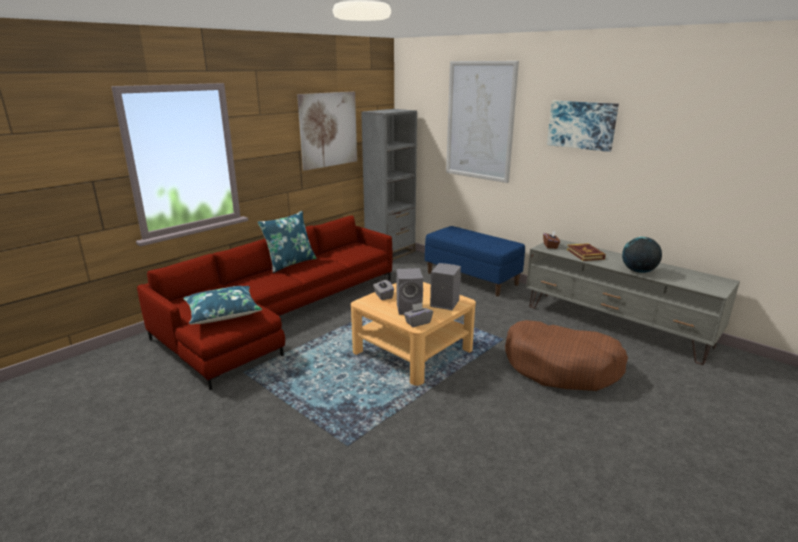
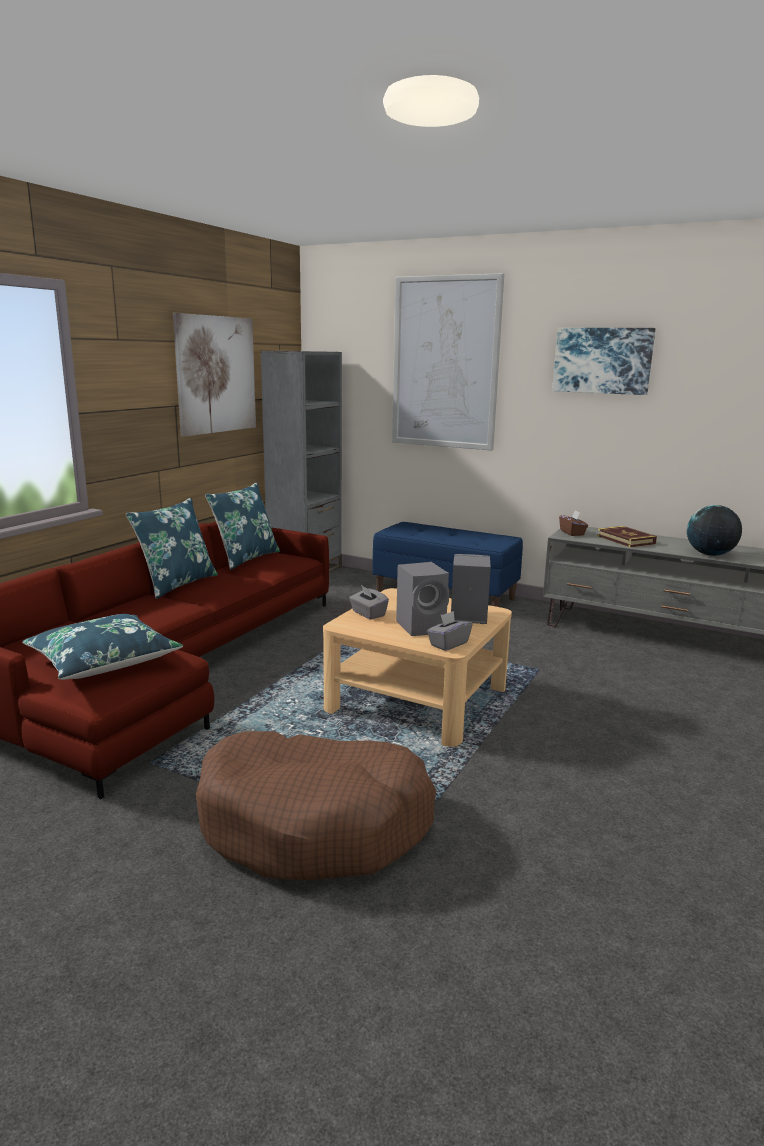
camera: 15 degrees left, 5 degrees down
brown dog bed [505,320,628,391] -> brown dog bed moved to [196,731,436,880]
none -> blue pillow [205,482,280,570]

